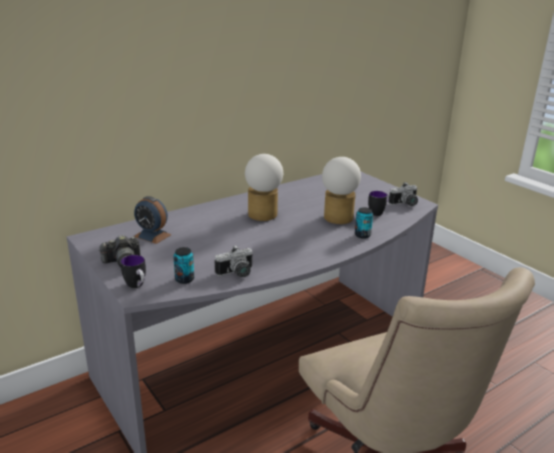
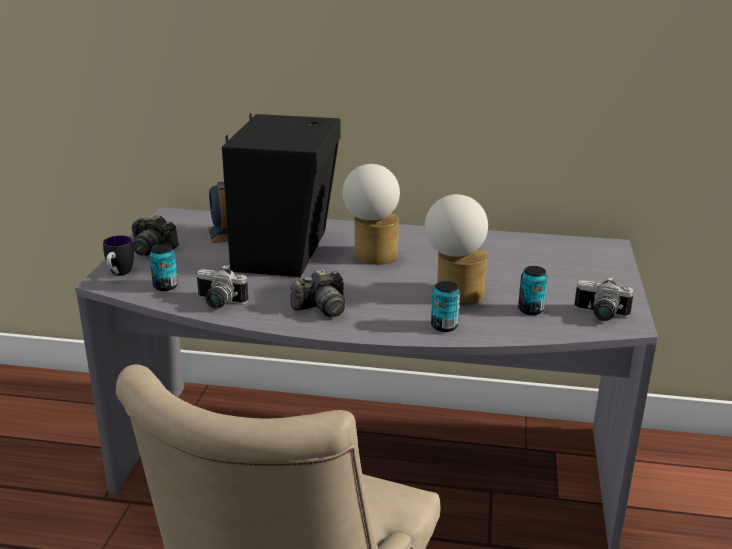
camera: 45 degrees right, 0 degrees up
mug [368,191,389,216] -> can [518,266,548,315]
none -> black speaker [222,113,341,277]
none -> camera [290,269,345,317]

